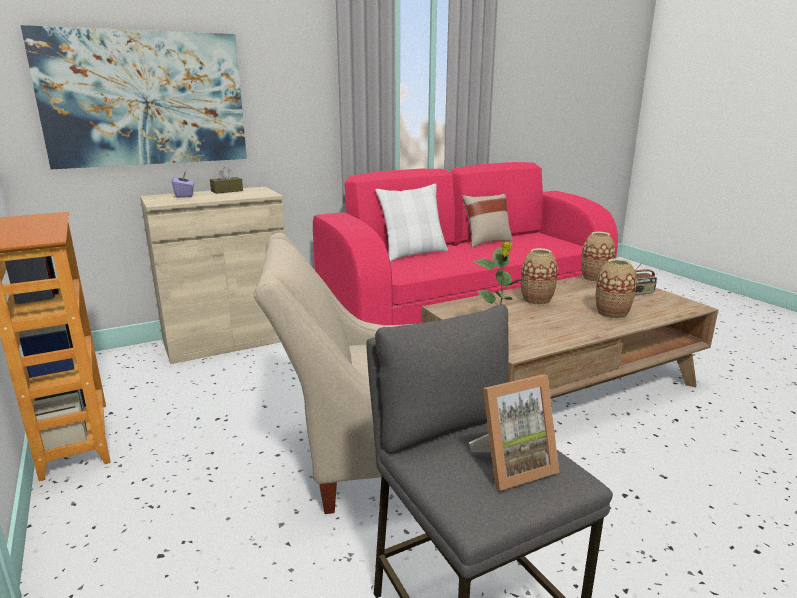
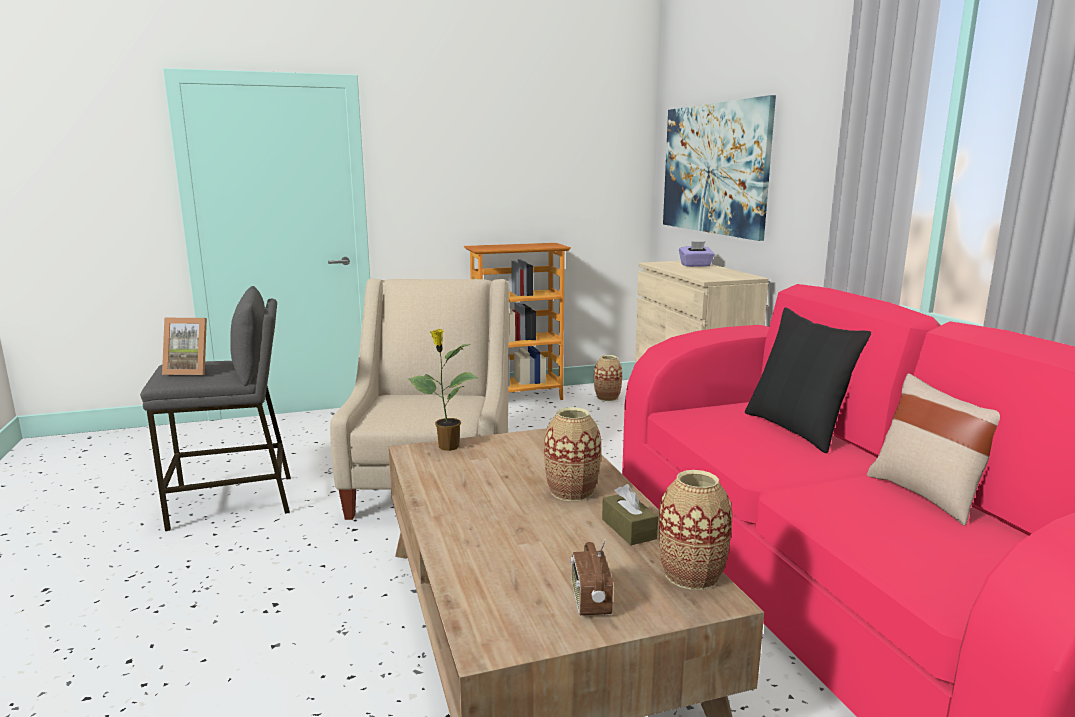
camera: 100 degrees right, 5 degrees down
brown tissue box [210,167,243,194] -> brown tissue box moved to [602,484,658,545]
white pillow [375,183,448,262] -> black pillow [745,307,871,453]
picture frame [469,374,559,491] -> picture frame turned 75 degrees counterclockwise [162,318,207,375]
vase [596,258,637,319] -> vase moved to [594,355,622,401]

